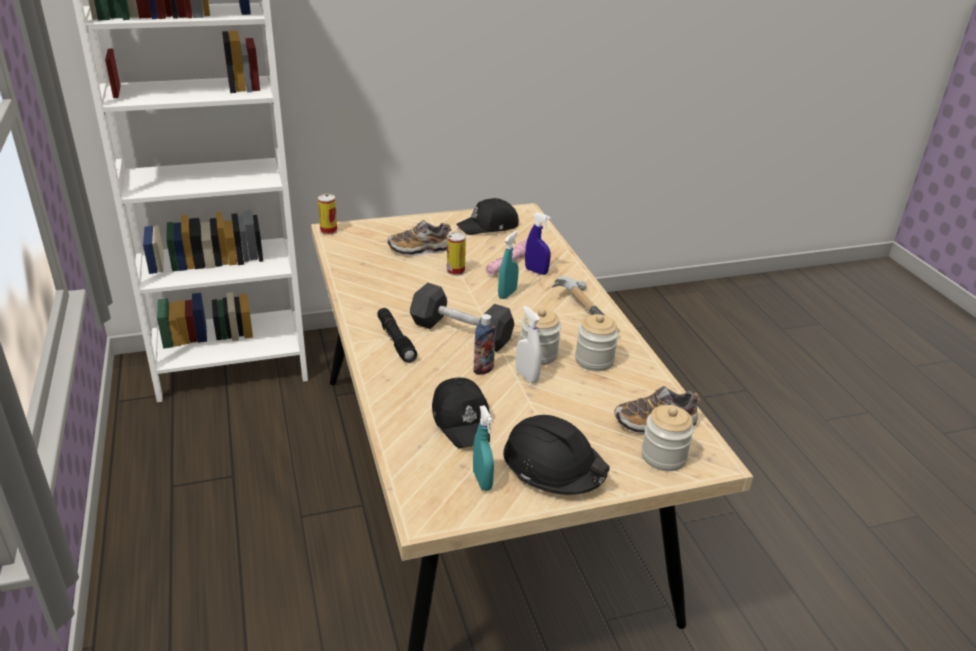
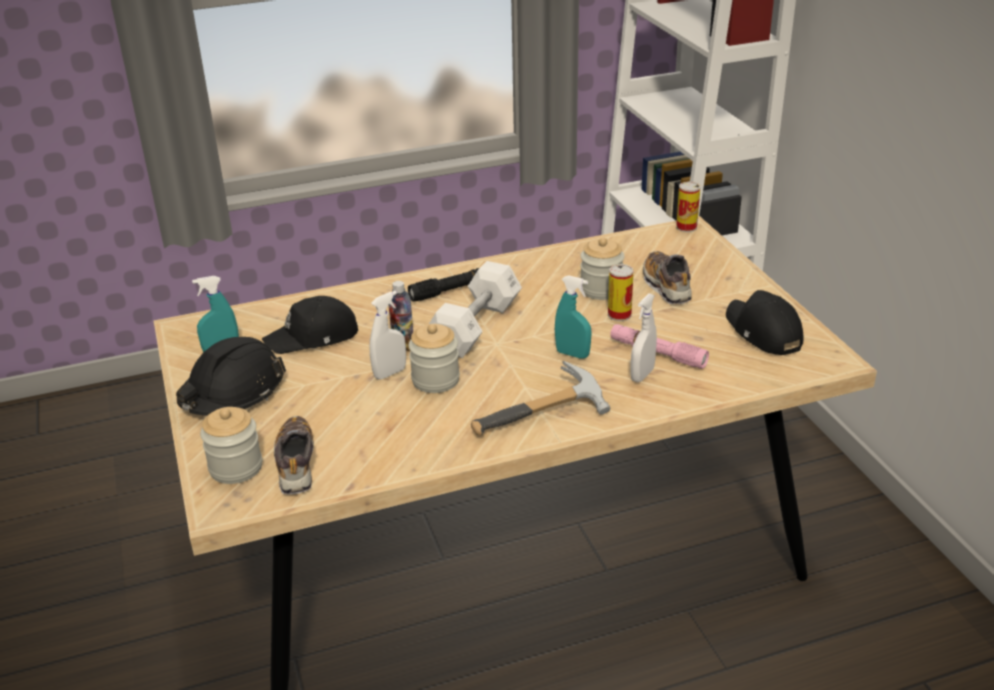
camera: 90 degrees right, 0 degrees up
black dumbbell [410,283,515,352] -> white dumbbell [429,261,522,358]
blue spray bottle [525,212,551,275] -> white spray bottle [630,293,657,382]
jar [575,314,619,371] -> jar moved to [580,237,624,300]

